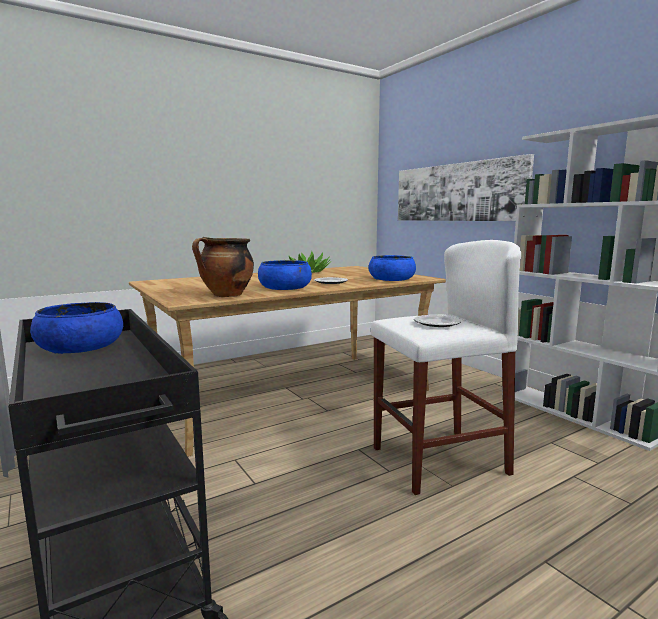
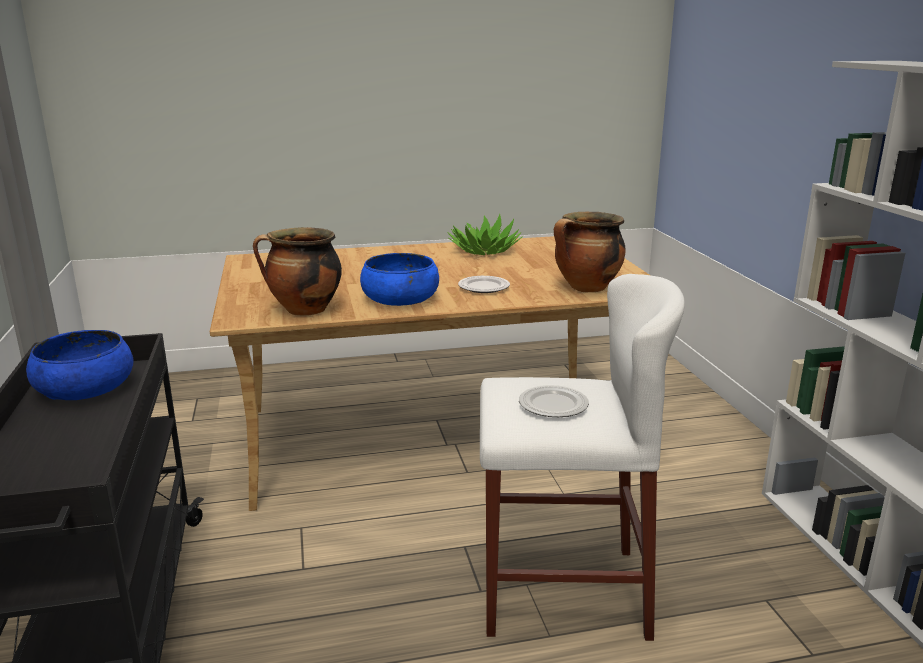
camera: 20 degrees right, 10 degrees up
blue bowl [369,255,416,281] -> cooking pot [554,212,626,292]
picture [398,154,534,221] -> none

